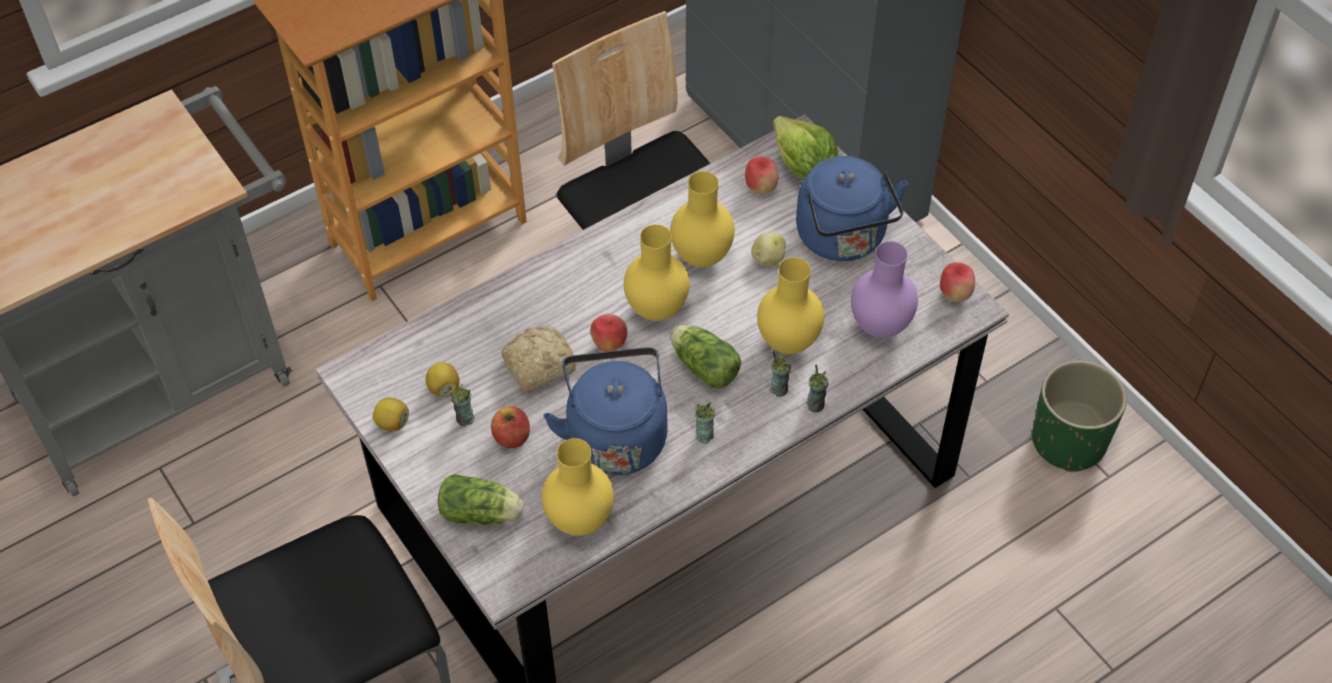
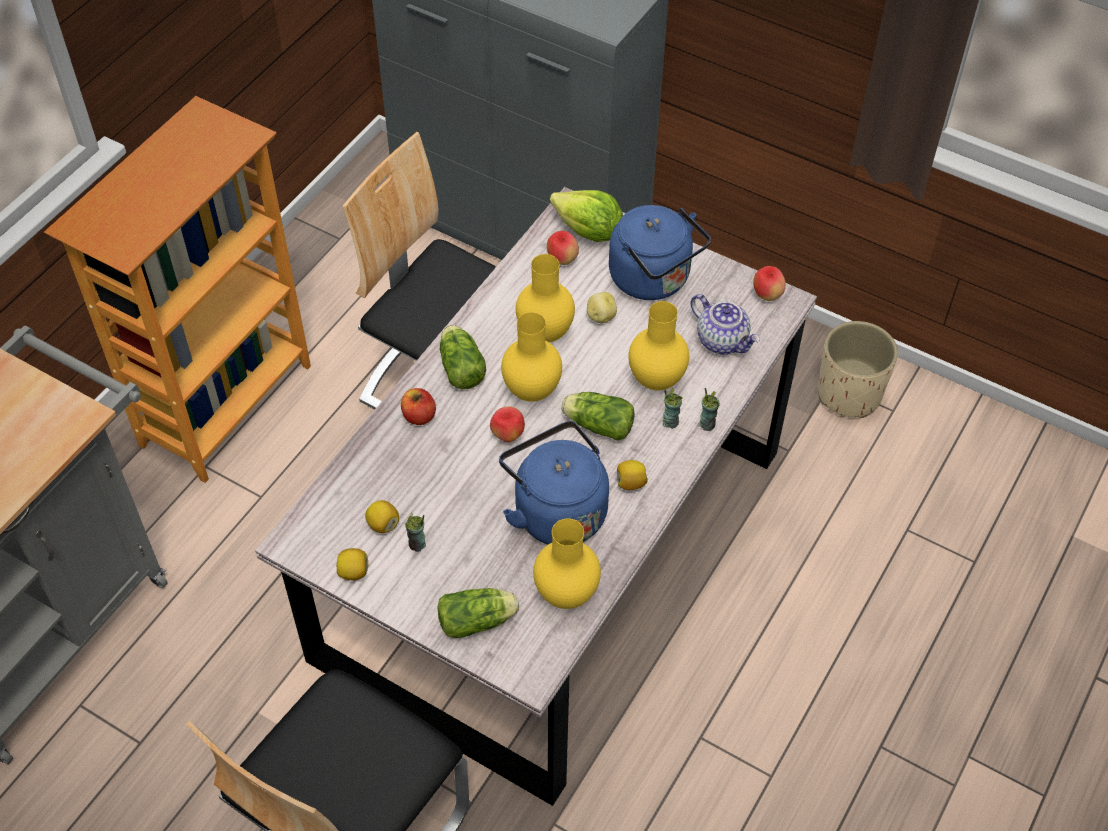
camera: 25 degrees left, 0 degrees up
apple [491,406,530,448] -> apple moved to [401,388,436,425]
bread [501,326,576,393] -> none
cup [695,403,715,444] -> lemon [617,460,648,490]
purple vase [851,241,918,338] -> teapot [690,294,760,354]
green planter [1032,360,1127,472] -> beige planter [818,321,898,418]
none -> lettuce [440,325,486,389]

